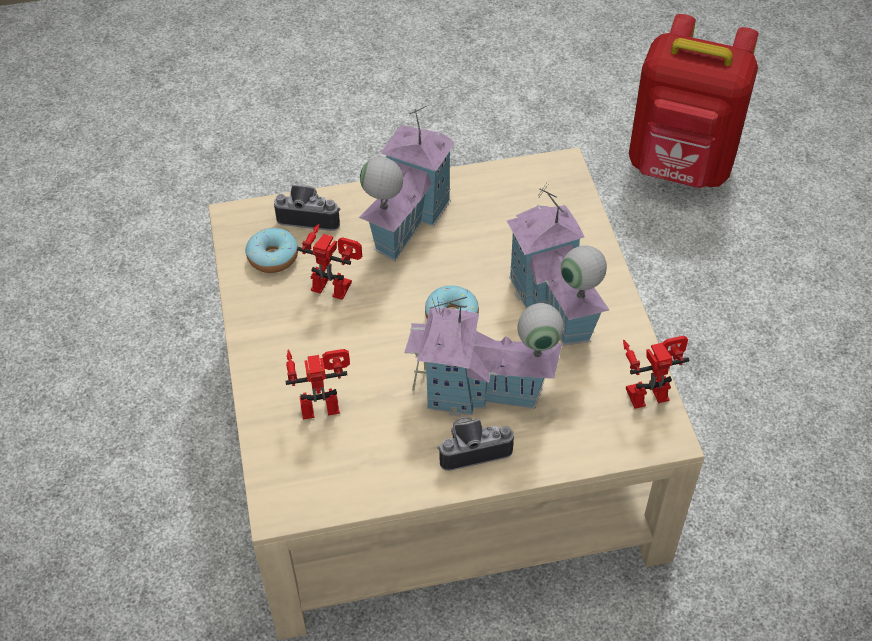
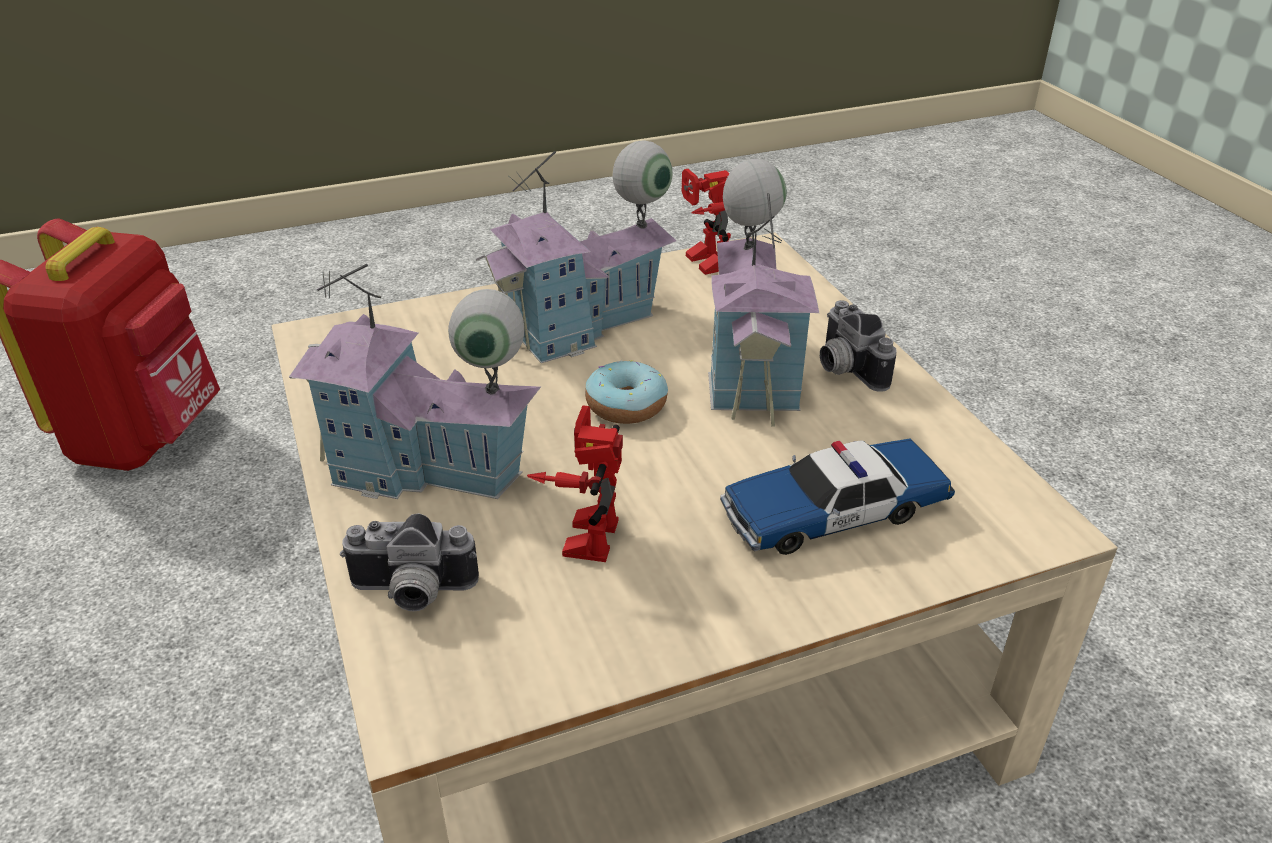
camera: 100 degrees left, 15 degrees down
donut [245,228,298,273] -> none
camera [274,185,341,231] -> camera turned 90 degrees counterclockwise [340,513,479,611]
toy robot [285,349,350,420] -> toy car [720,439,955,555]

